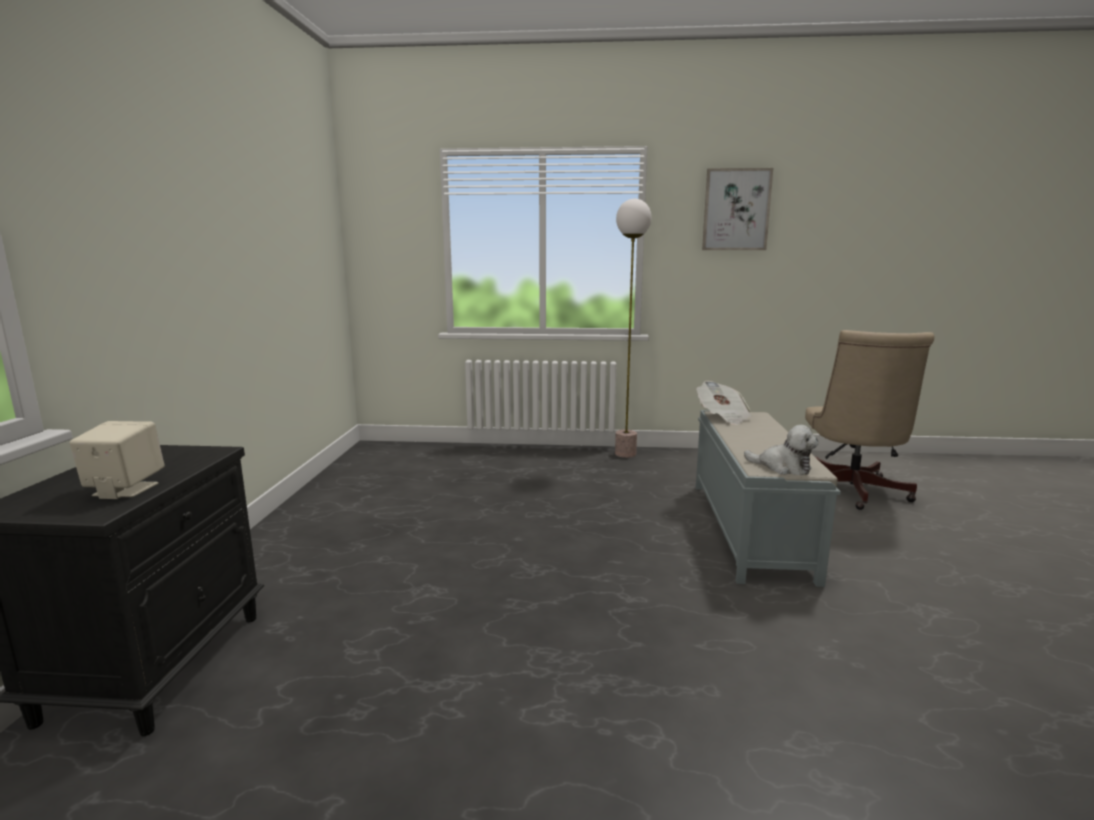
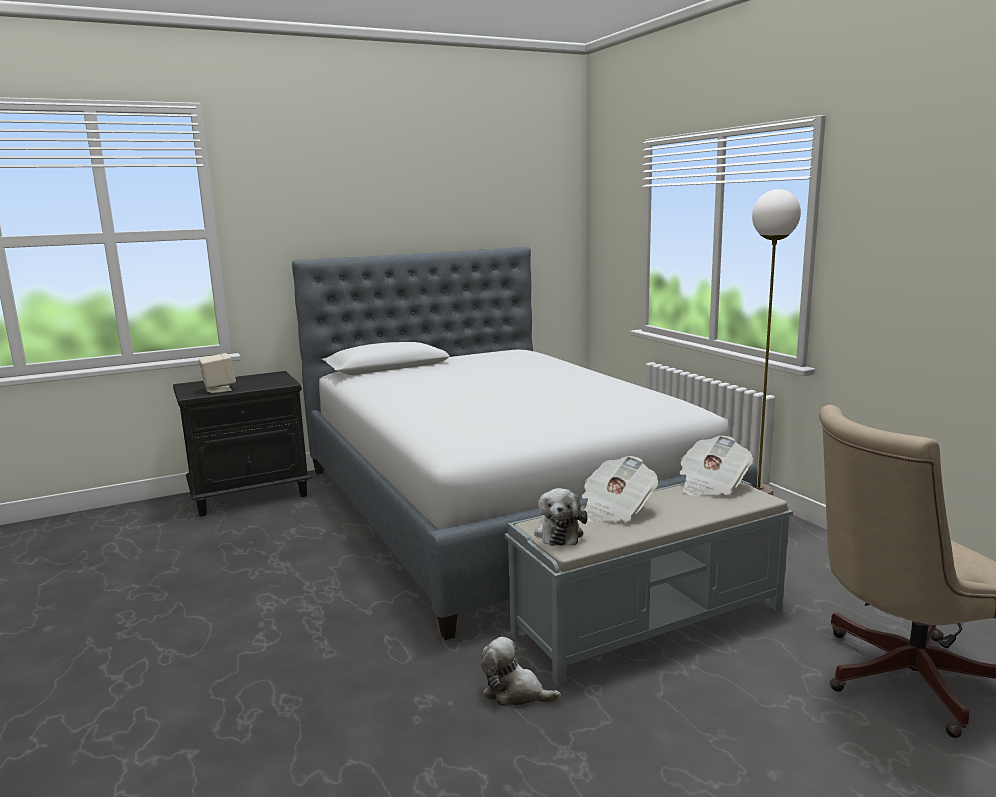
camera: 60 degrees right, 0 degrees up
picture [702,168,773,250] -> none
none -> bed [292,247,758,640]
none -> plush toy [481,637,561,706]
none -> newspaper [581,456,658,522]

